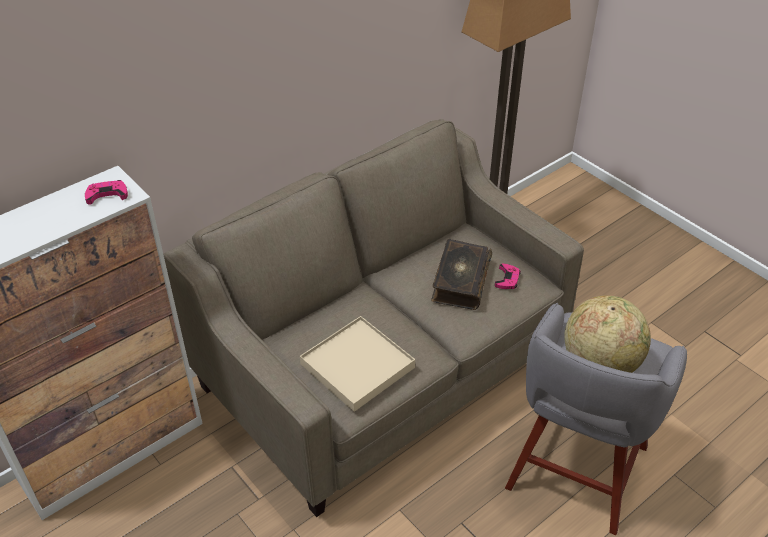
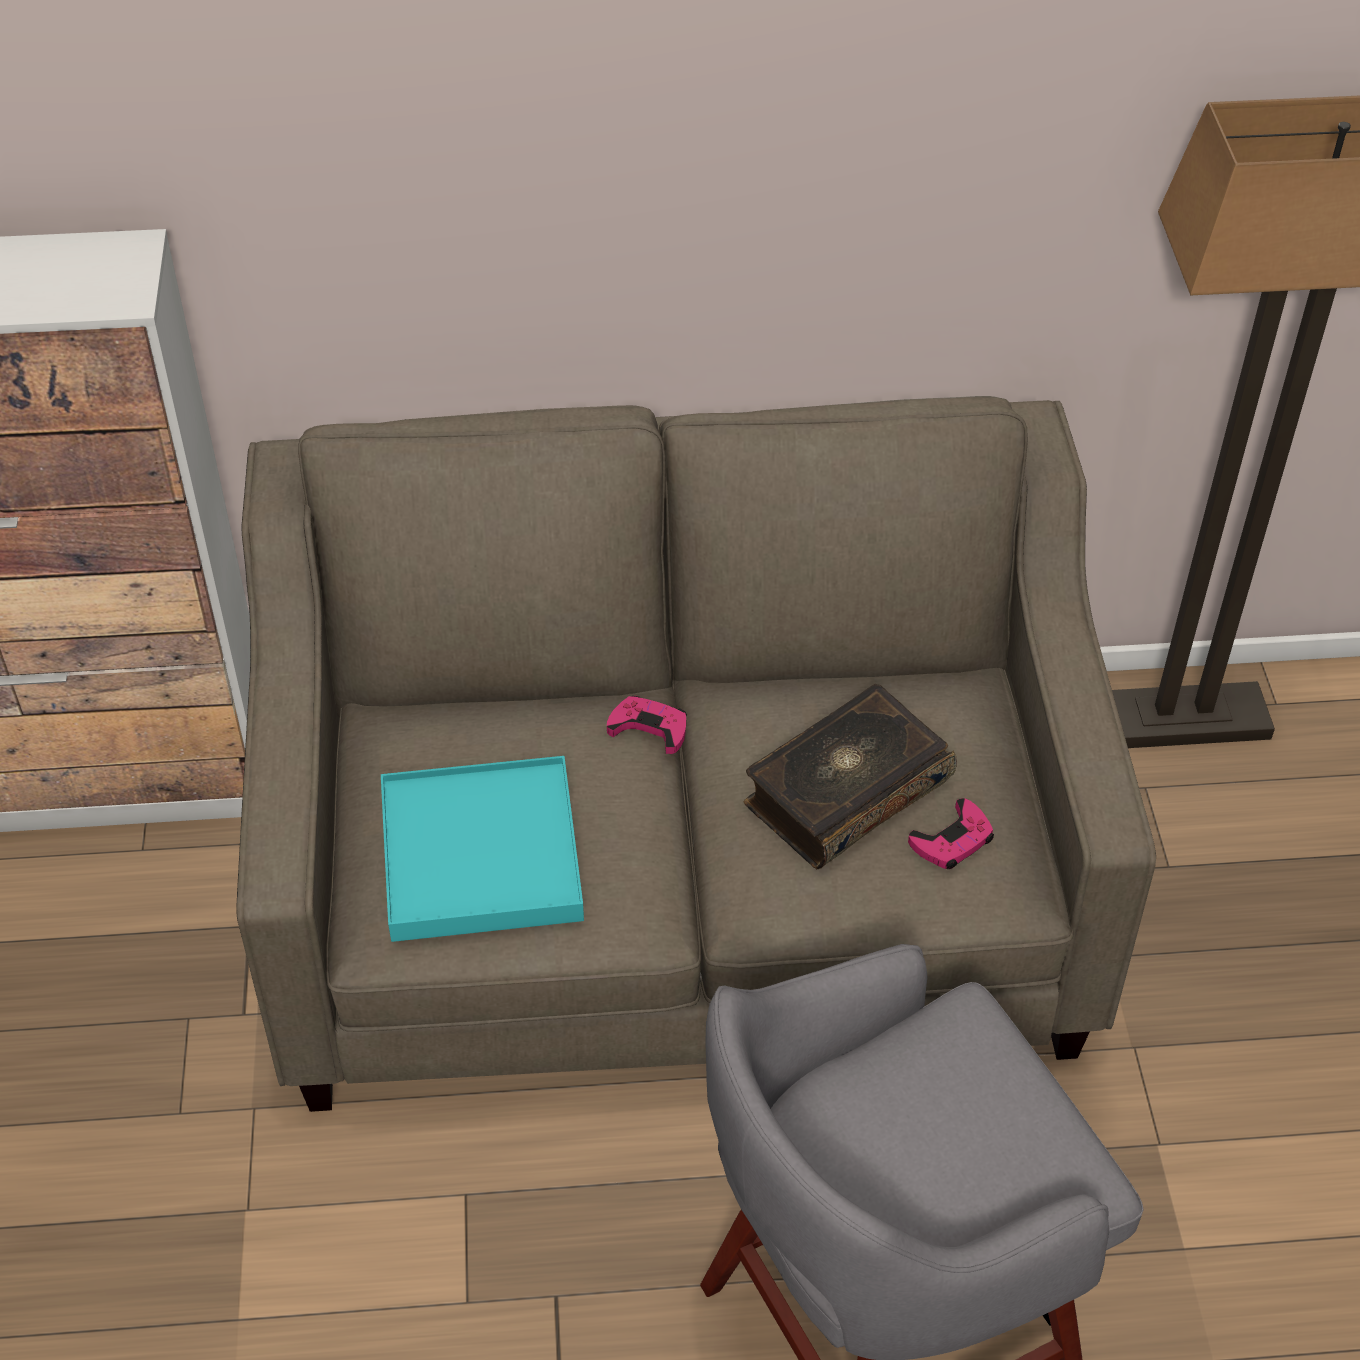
camera: 35 degrees right, 5 degrees up
pink game controller [85,180,128,204] -> pink game controller moved to [607,696,687,754]
beige tray [300,316,415,412] -> turquoise tray [381,756,584,942]
globe [564,295,651,373] -> none

